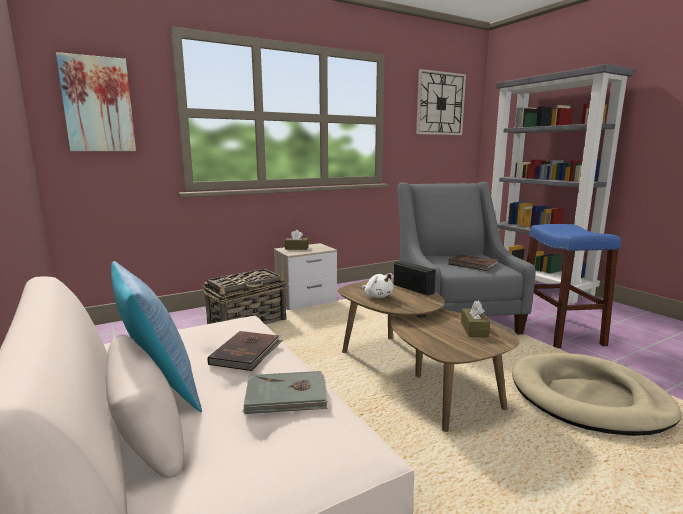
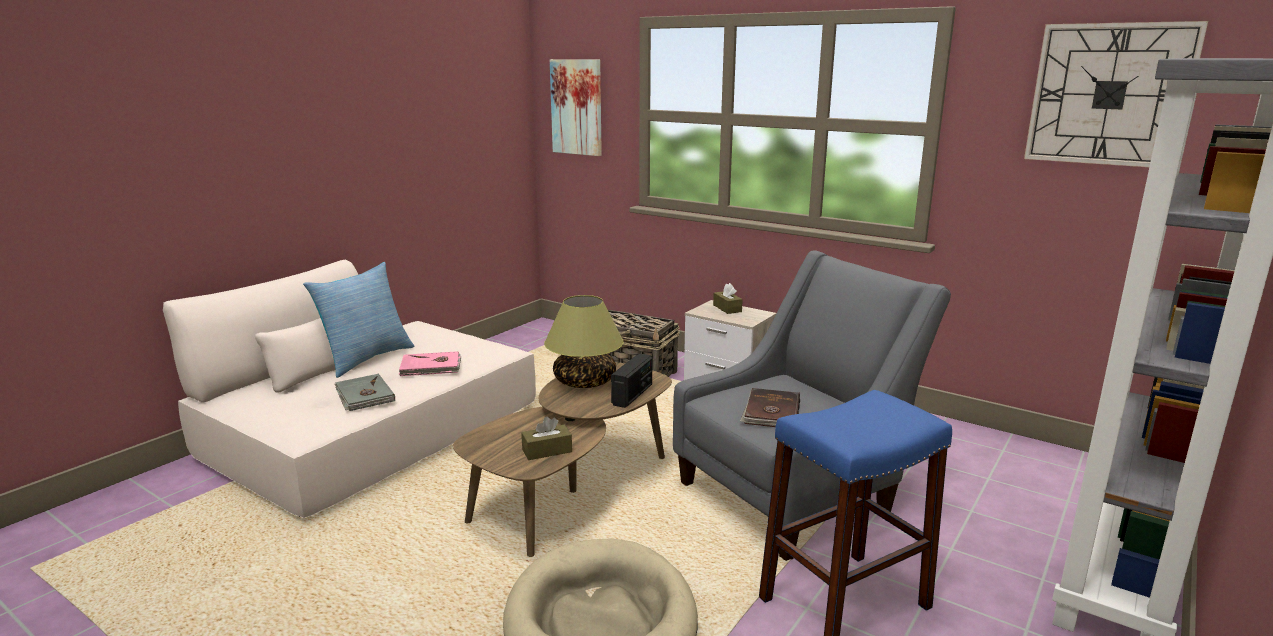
camera: 65 degrees right, 5 degrees up
brown book [207,331,283,371] -> pink book [398,351,461,376]
white plush toy [362,273,394,298] -> table lamp [544,295,624,388]

